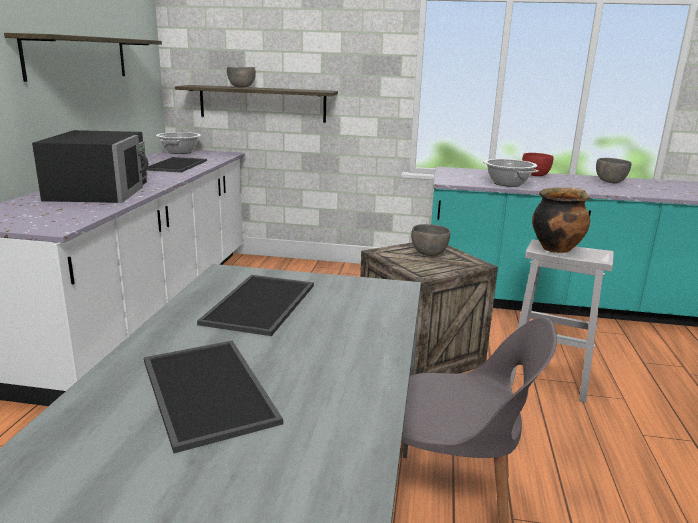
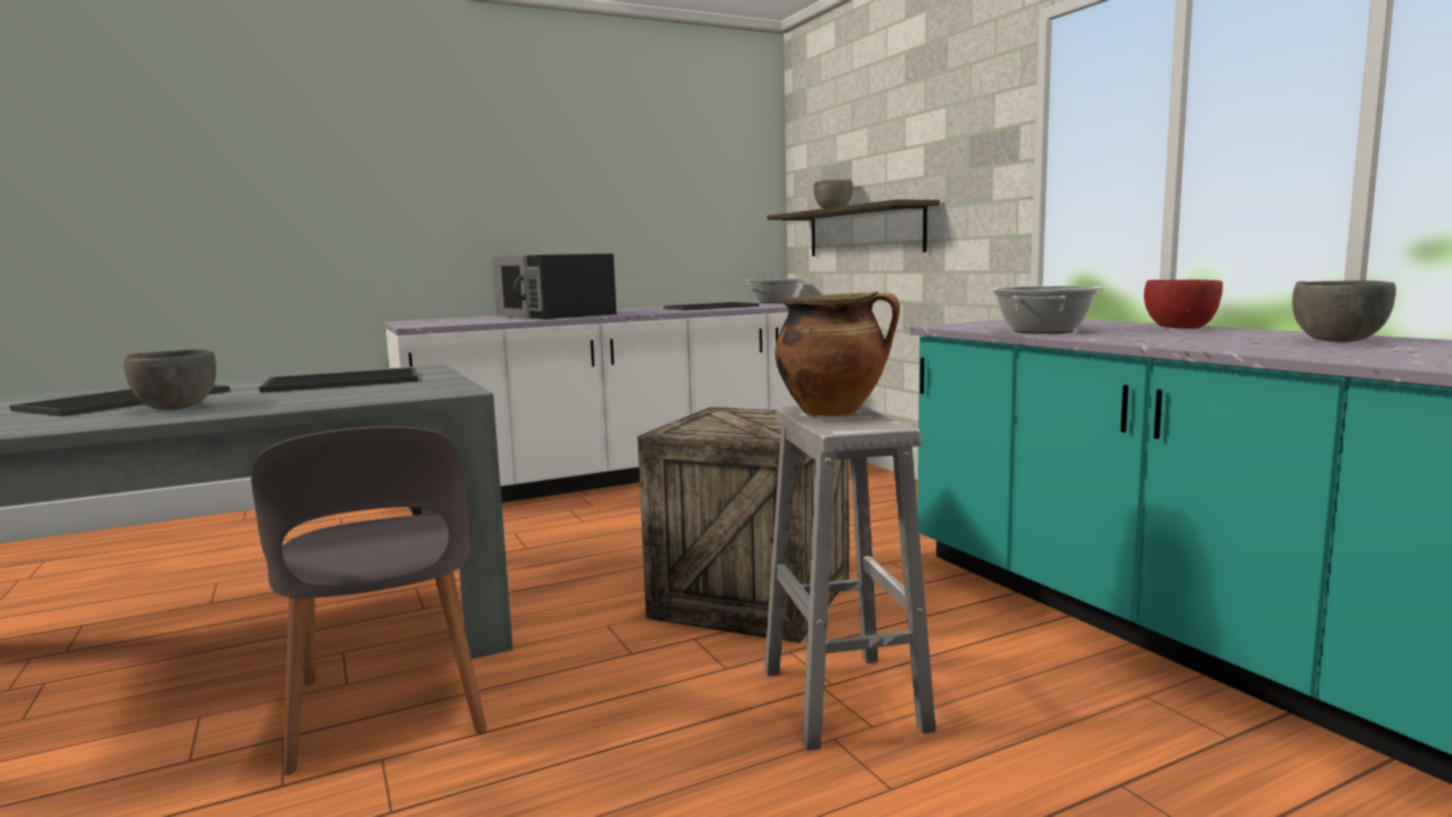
camera: 55 degrees right, 10 degrees down
shelf [4,33,162,82] -> none
black microwave [32,130,148,203] -> black microwave turned 90 degrees clockwise [492,254,617,319]
grey bowl [411,224,450,256] -> grey bowl moved to [124,349,216,410]

